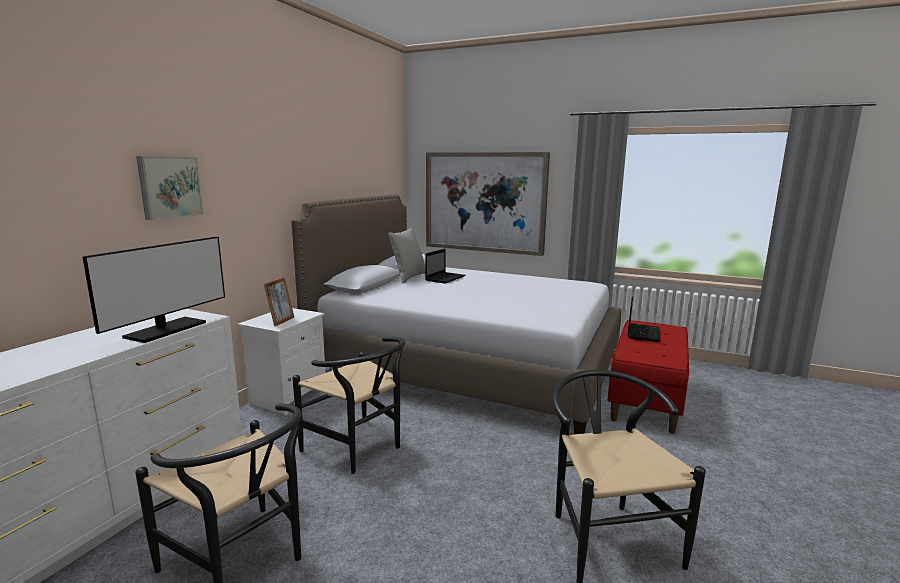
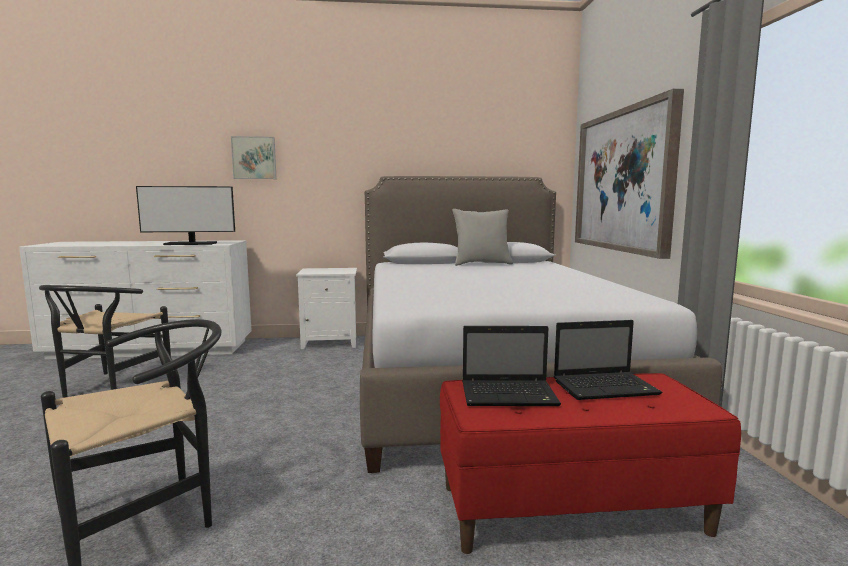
camera: 60 degrees right, 5 degrees down
picture frame [264,277,294,327] -> none
black chair [292,337,406,474] -> none
laptop [425,249,465,284] -> laptop moved to [462,326,561,406]

